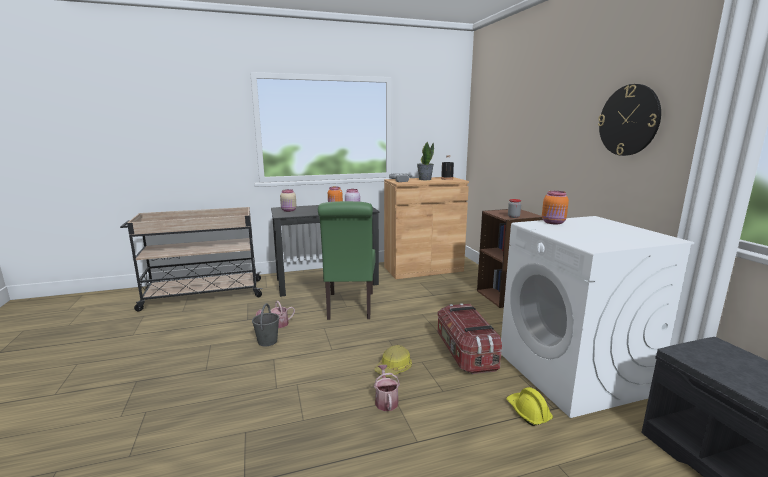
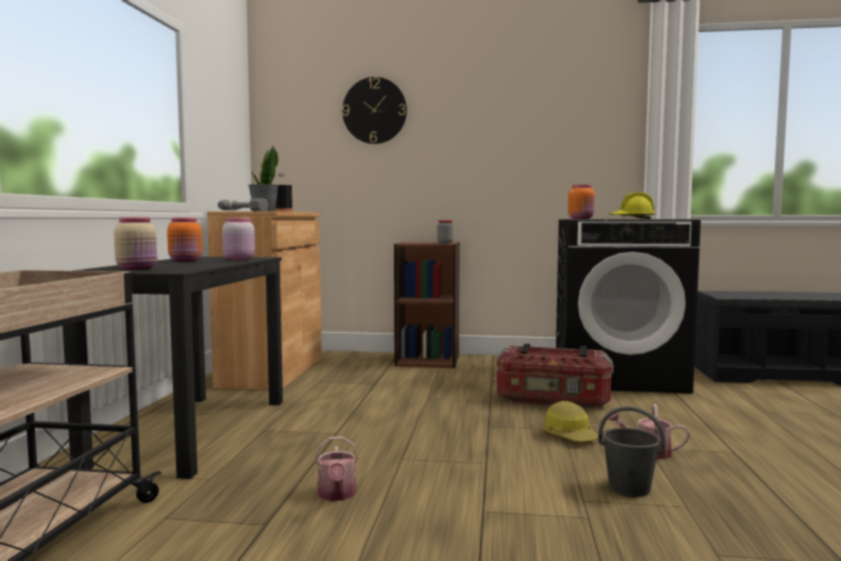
camera: 65 degrees left, 10 degrees down
grey bucket [252,303,279,347] -> grey bucket moved to [598,406,666,497]
green chair [318,201,375,320] -> none
white washing machine [501,216,694,418] -> black washing machine [556,219,701,394]
yellow hard hat [506,387,553,426] -> yellow hard hat moved to [609,192,656,219]
wall clock [598,84,661,156] -> wall clock moved to [342,77,407,144]

